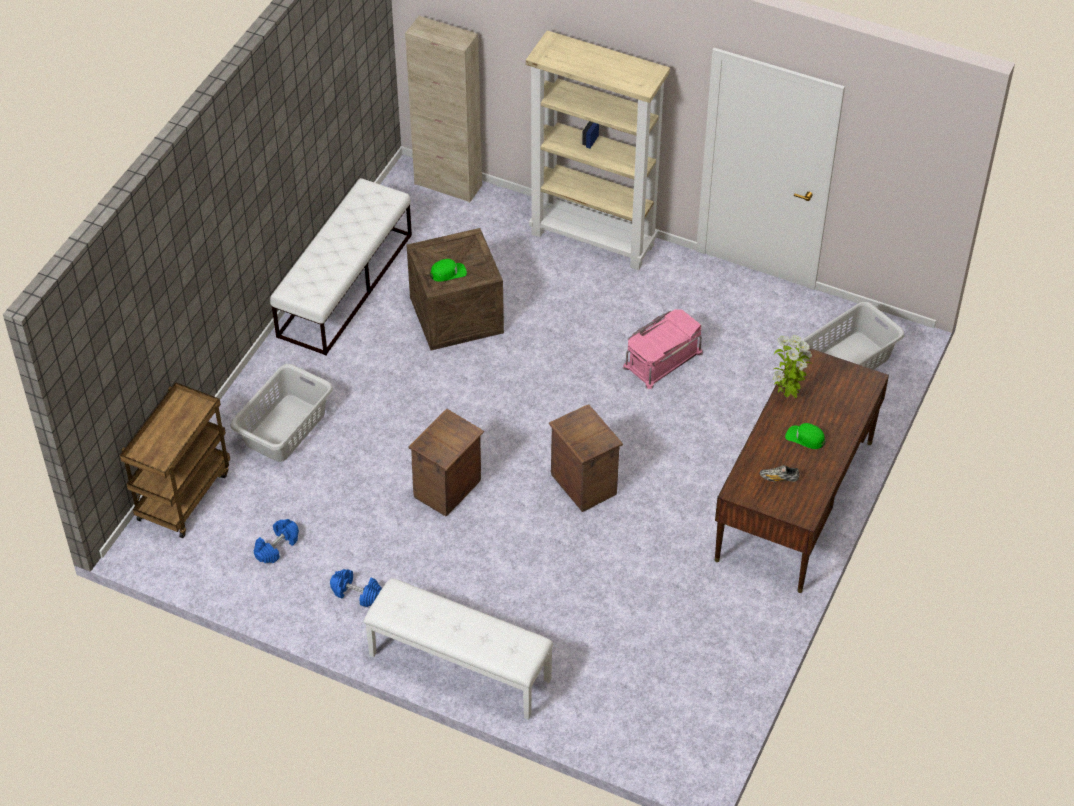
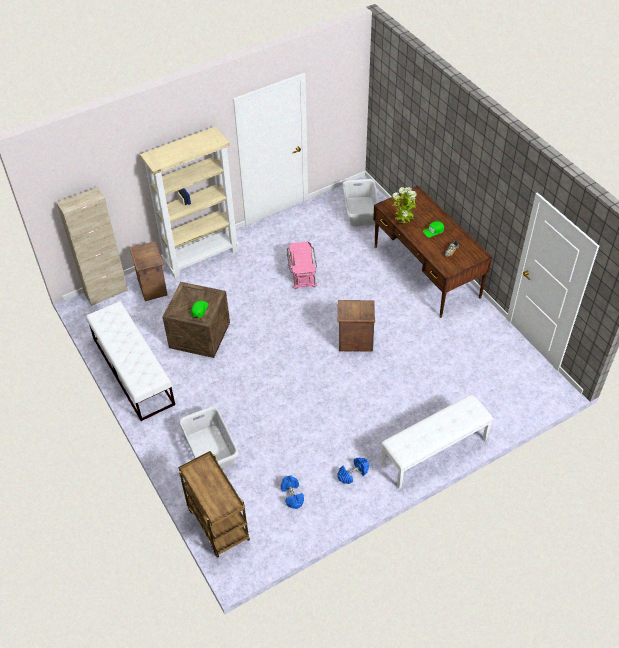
camera: 55 degrees left, 0 degrees up
crate [409,409,484,517] -> crate moved to [129,241,167,301]

